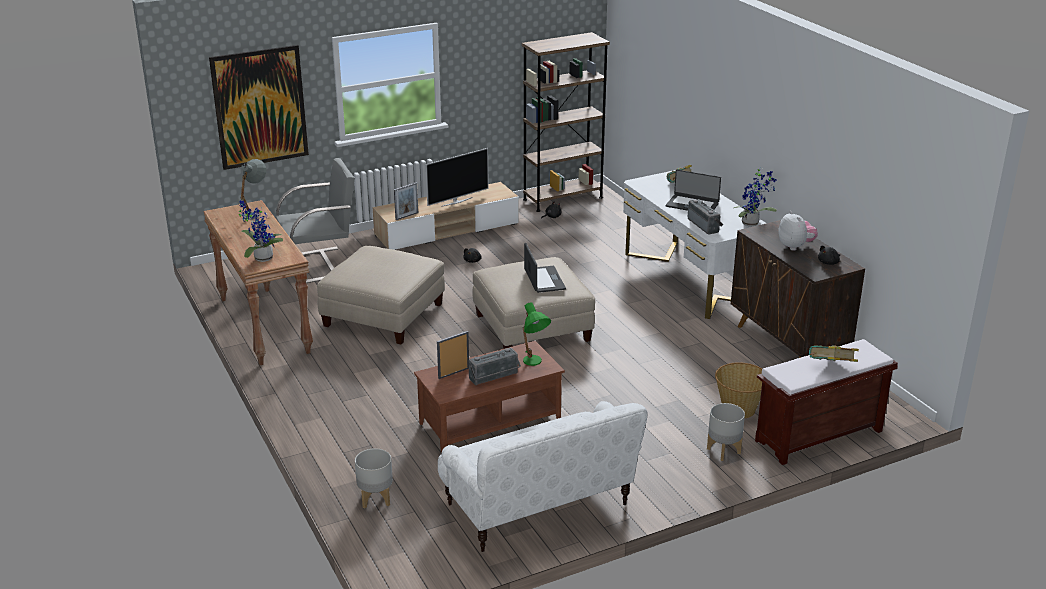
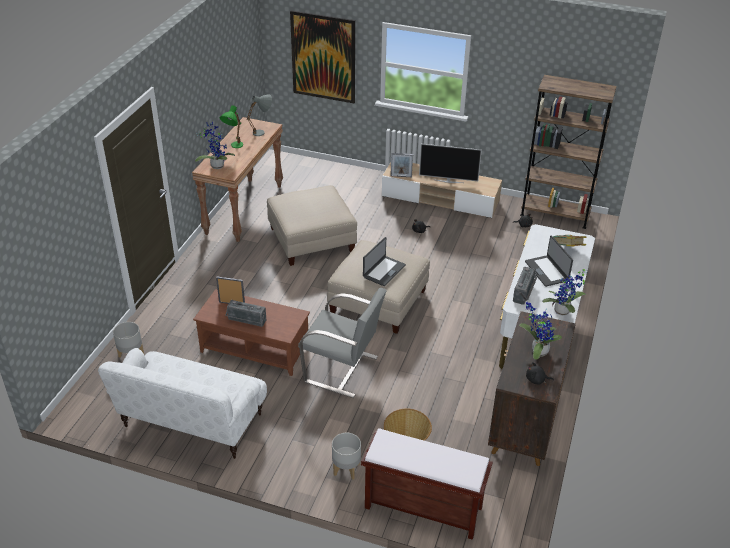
camera: 45 degrees right, 10 degrees up
grey armchair [275,158,355,283] -> grey armchair moved to [298,288,387,398]
green table lamp [523,302,551,366] -> green table lamp moved to [220,105,243,148]
plush toy [778,211,818,251] -> potted plant [519,302,562,360]
book [809,345,859,362] -> none

